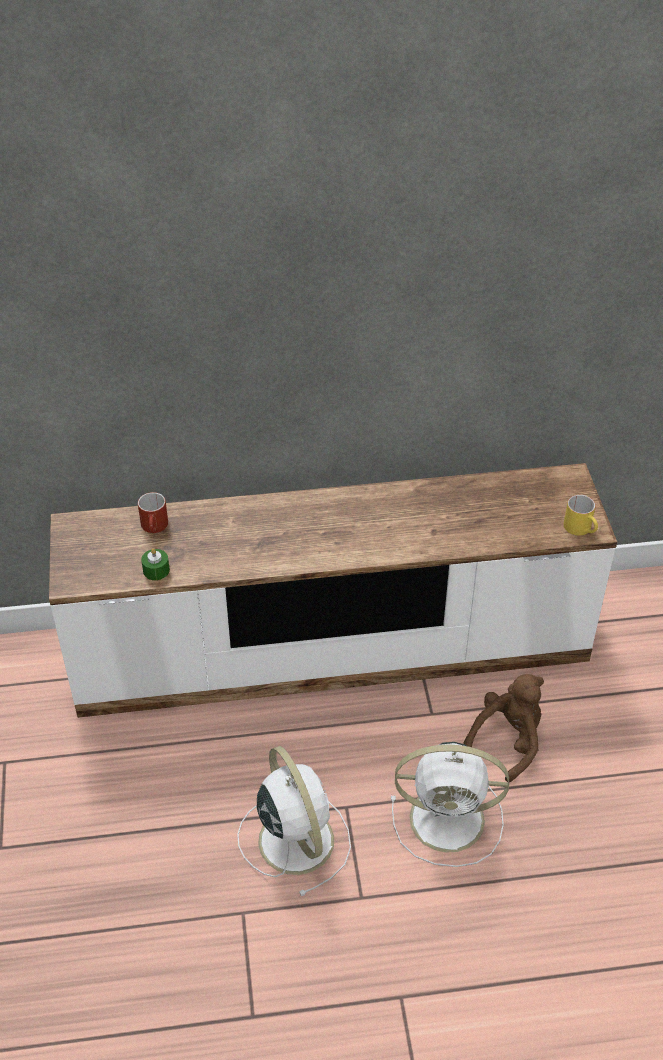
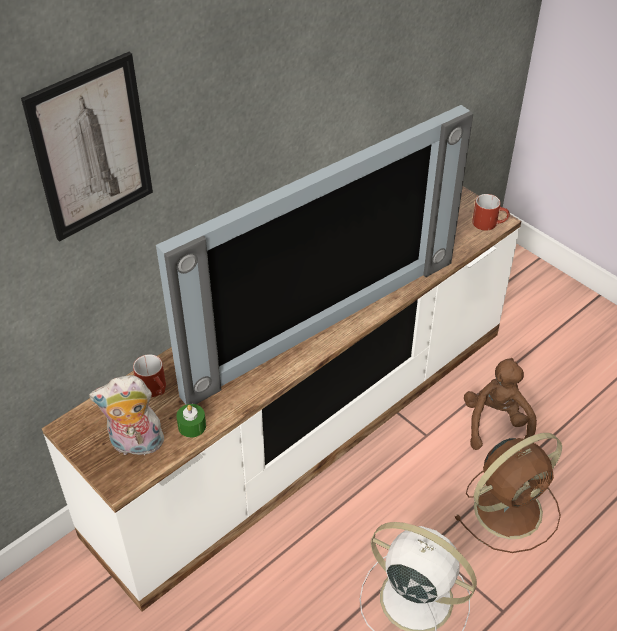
camera: 35 degrees left, 0 degrees up
white fan [391,742,509,867] -> brown fan [454,433,562,553]
yellow mug [564,495,598,536] -> red mug [472,194,510,230]
none -> picture [21,52,153,242]
none -> plush toy [89,375,165,455]
none -> television [156,105,473,405]

